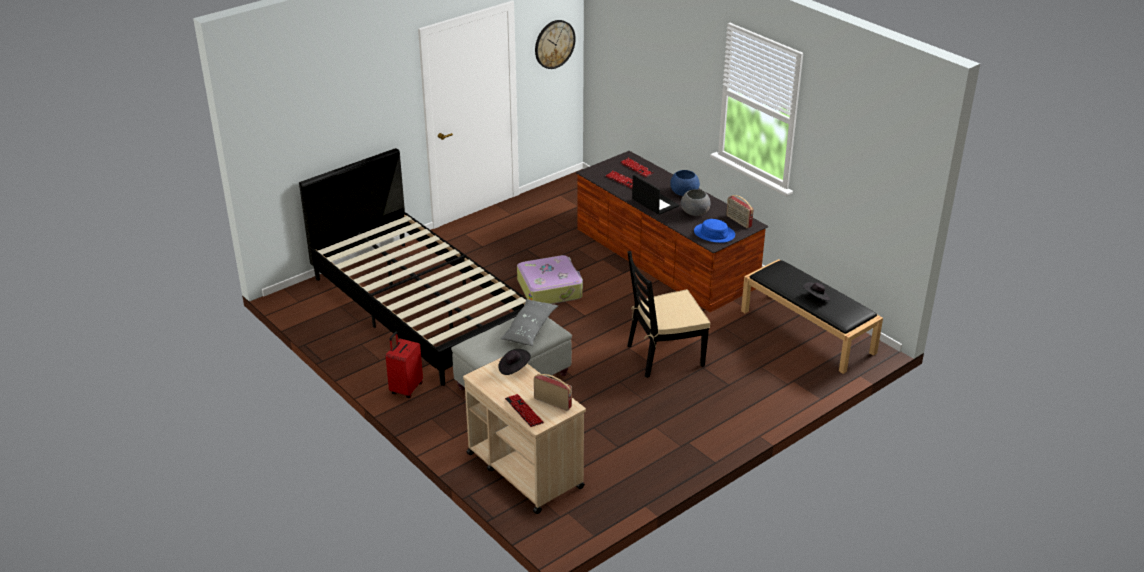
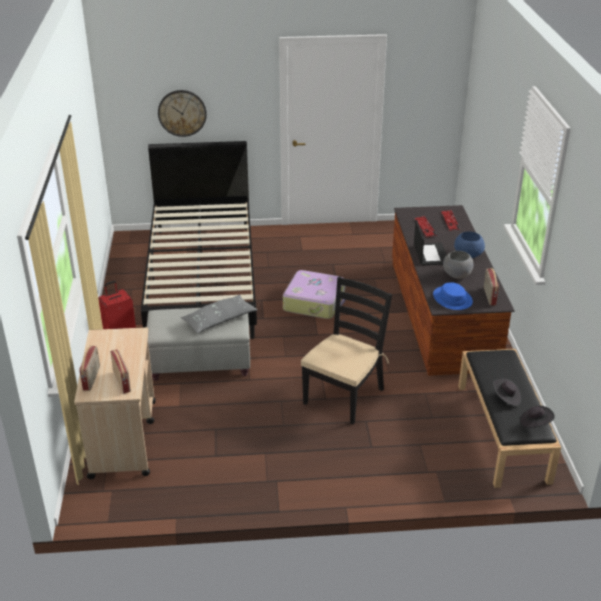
camera: 35 degrees right, 0 degrees up
black hat [498,349,531,375] -> black hat moved to [520,406,555,428]
keyboard [505,394,544,427] -> radio [79,345,100,391]
wall clock [535,20,576,69] -> wall clock moved to [158,90,207,137]
black chair [627,251,710,378] -> black chair turned 105 degrees clockwise [301,276,392,424]

